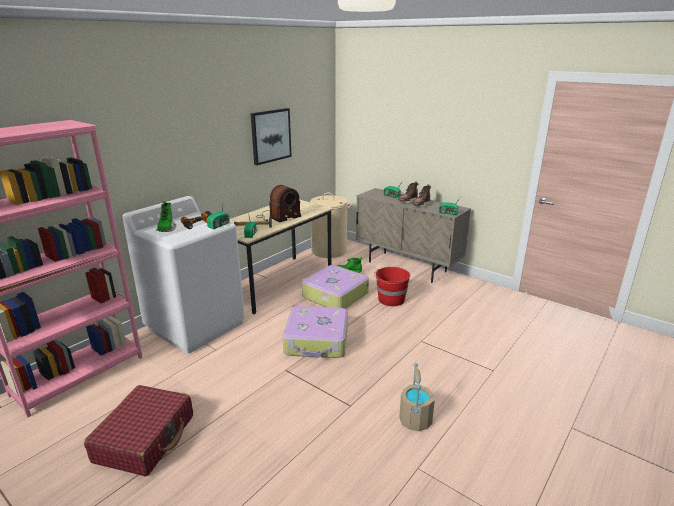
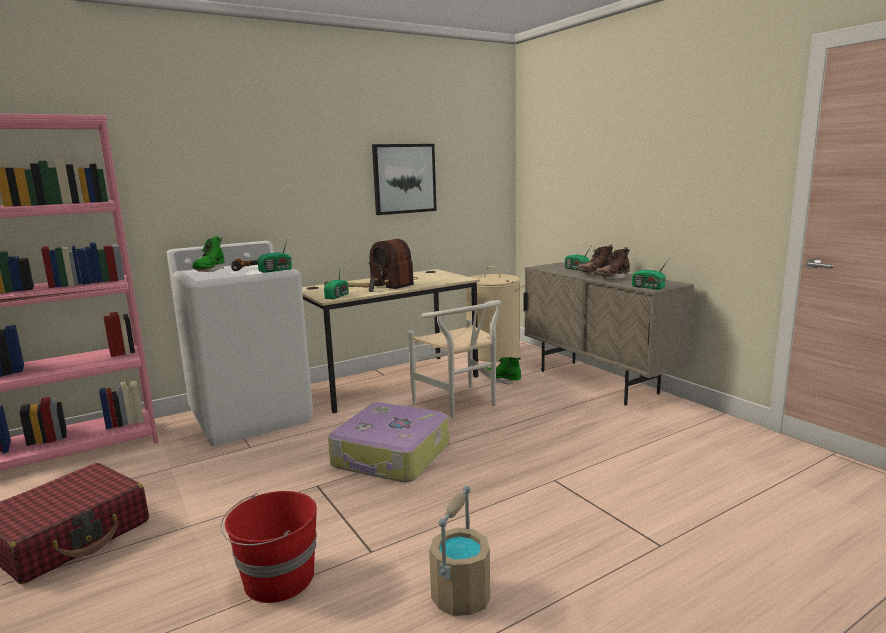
camera: 20 degrees right, 10 degrees down
radio [256,185,301,222] -> radio turned 60 degrees clockwise [369,239,418,289]
suitcase [302,265,369,309] -> white chair [408,300,501,419]
red bucket [374,267,410,306] -> red bucket moved to [220,491,317,603]

